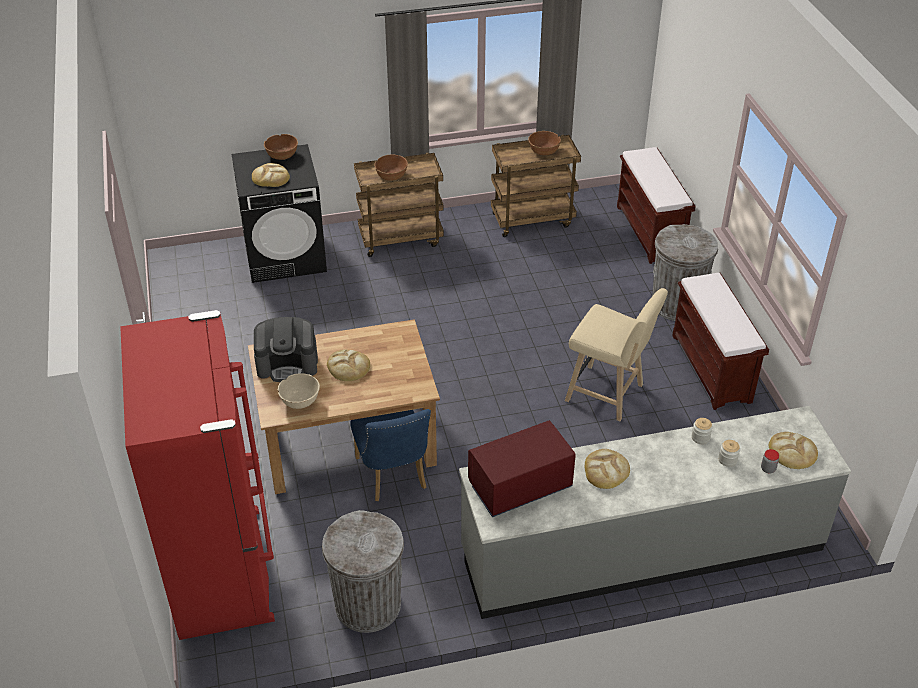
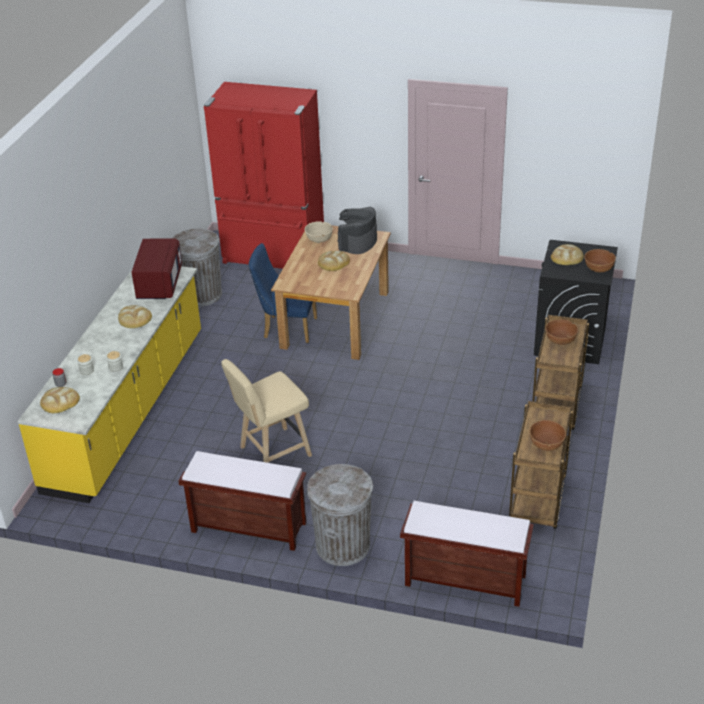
camera: 120 degrees right, 5 degrees down
grey counter [459,406,851,619] -> yellow counter [17,266,201,503]

